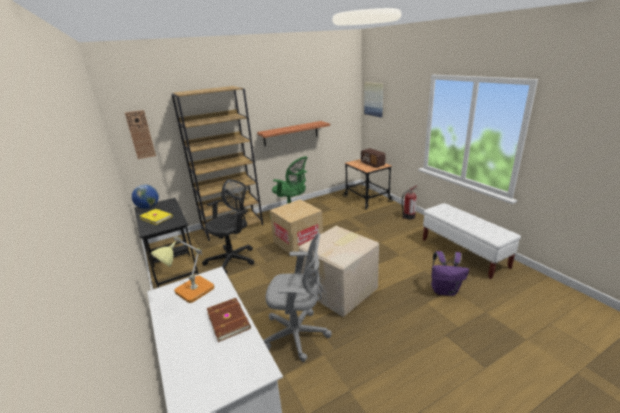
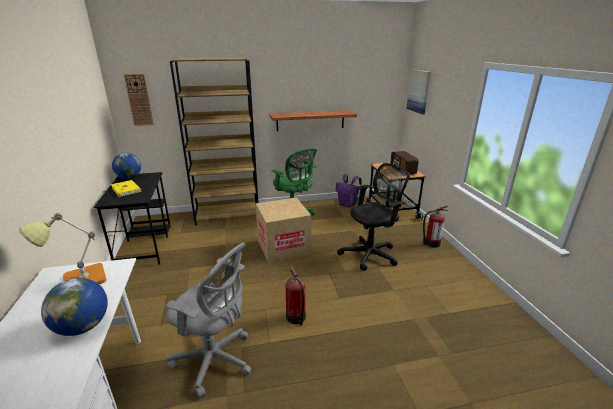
camera: 15 degrees right, 0 degrees up
black office chair [202,179,254,274] -> black office chair moved to [337,163,410,271]
brown book [207,298,251,342] -> globe [41,278,108,336]
cardboard box [299,226,379,317] -> fire extinguisher [286,264,306,326]
white bench [423,203,521,279] -> none
purple backpack [431,251,469,296] -> purple backpack moved to [336,174,362,208]

